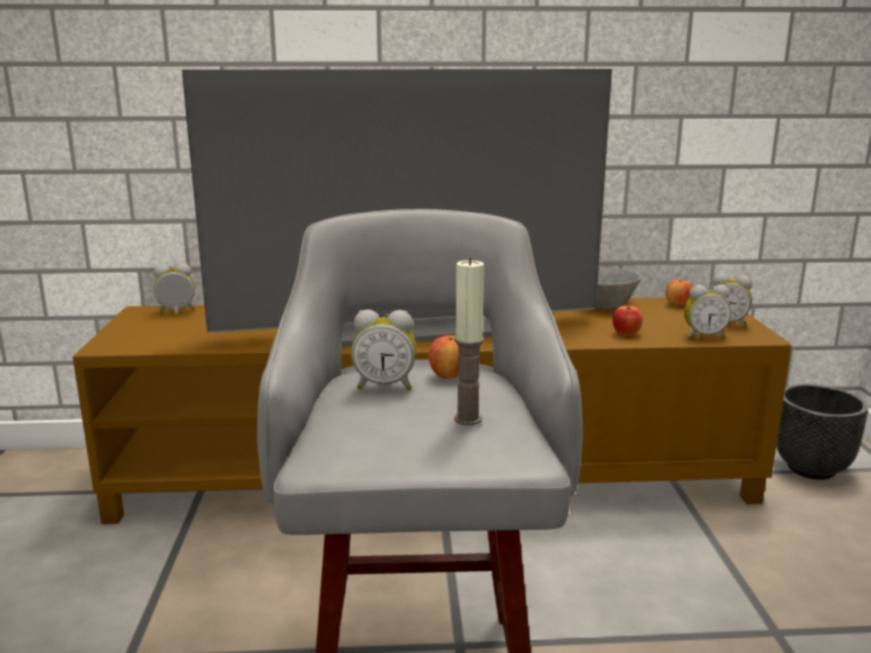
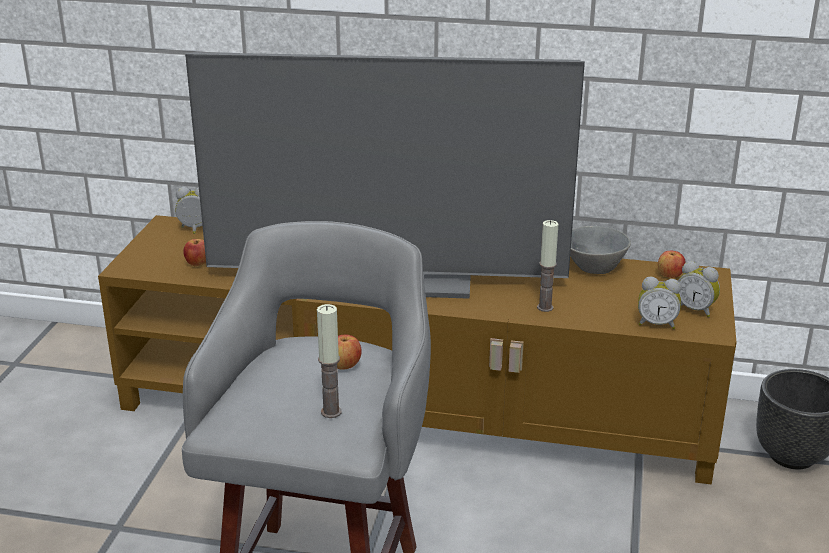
camera: 15 degrees right, 10 degrees up
alarm clock [351,310,417,390] -> none
apple [613,306,643,336] -> apple moved to [183,239,206,266]
none -> candle [537,220,558,312]

